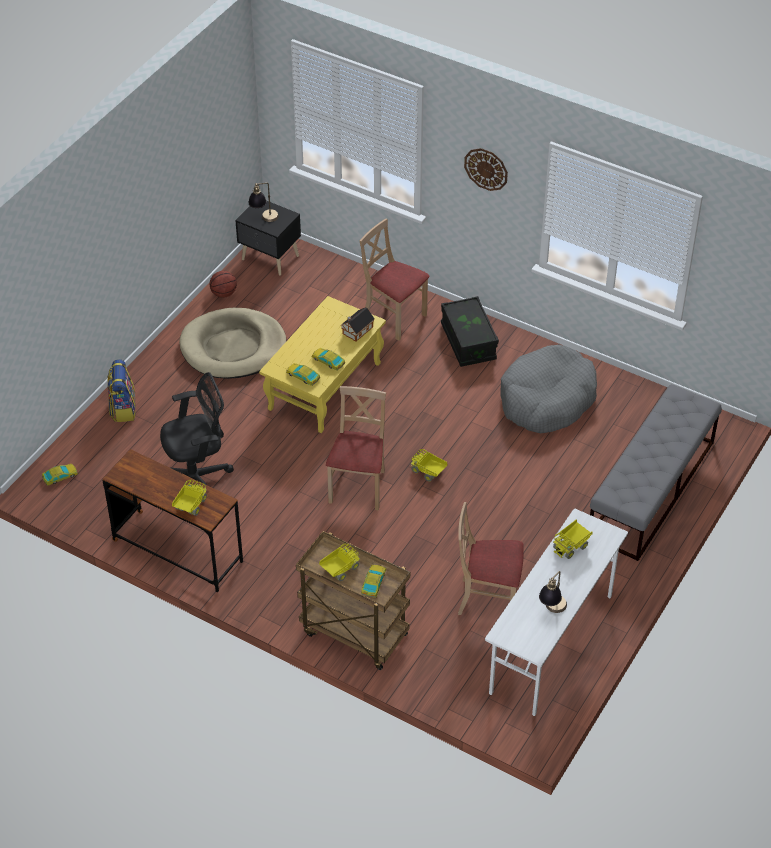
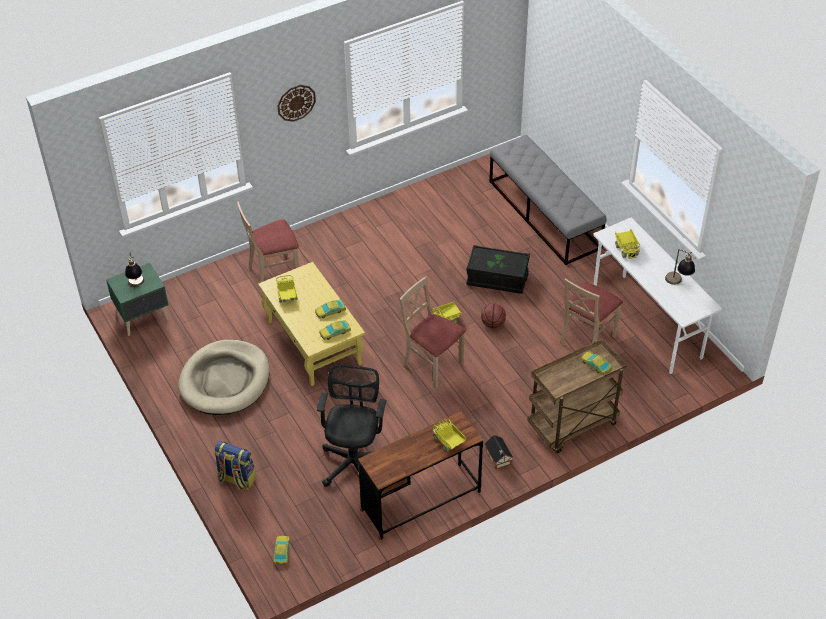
camera: 60 degrees left, 0 degrees up
basketball [210,271,237,298] -> basketball moved to [481,303,506,328]
black nightstand [235,201,301,276] -> green nightstand [106,263,169,336]
toy truck [319,544,360,581] -> toy truck moved to [276,275,298,302]
toy house [340,307,374,342] -> toy house moved to [485,435,513,469]
black storage box [441,296,499,367] -> black storage box moved to [466,245,530,294]
grey dog bed [500,345,597,433] -> none

